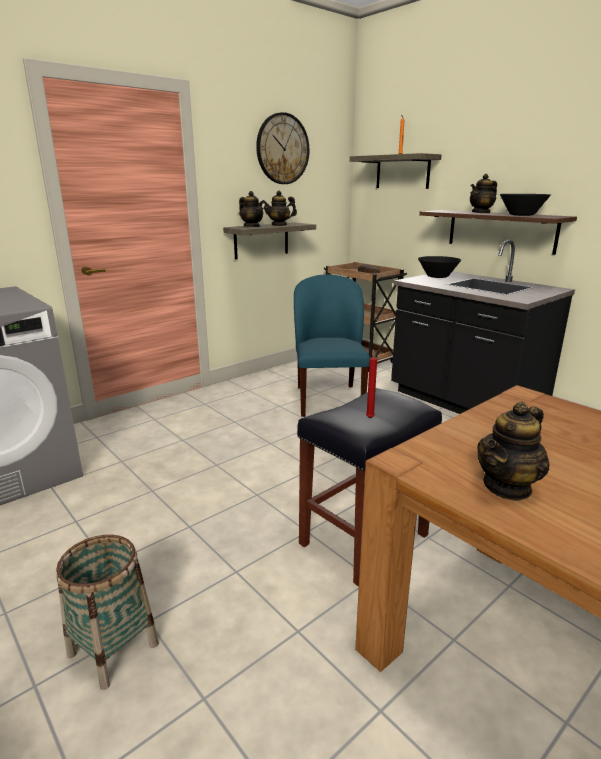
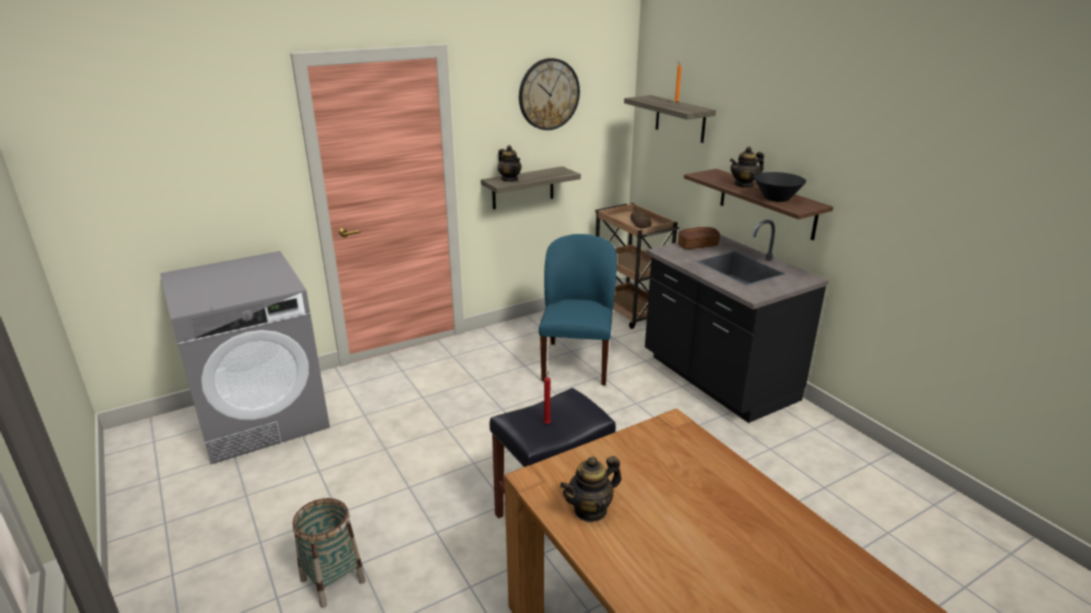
camera: 10 degrees right, 5 degrees up
teapot [262,191,297,226] -> none
black bowl [418,256,461,278] -> bread [678,227,720,249]

